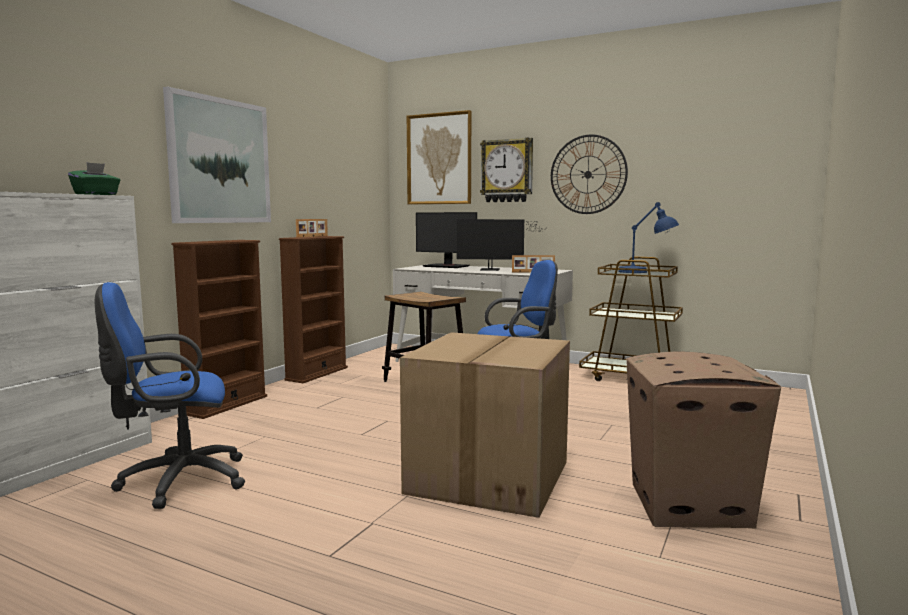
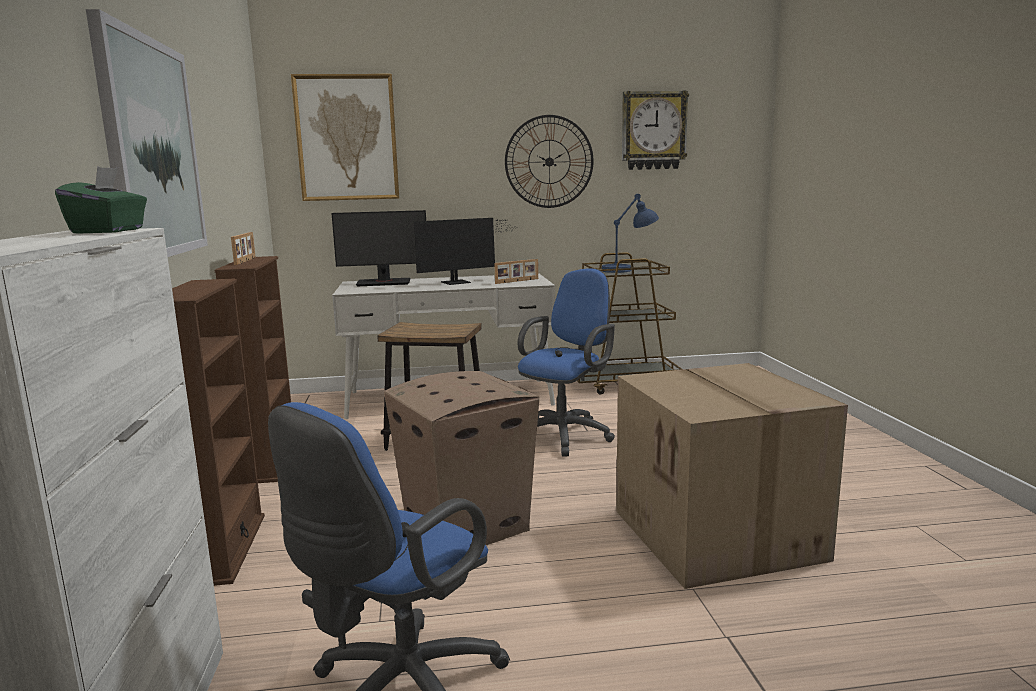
camera: 35 degrees left, 5 degrees up
wall clock [480,138,533,202] -> wall clock moved to [622,91,689,170]
cardboard box [626,352,781,529] -> cardboard box moved to [384,371,539,545]

